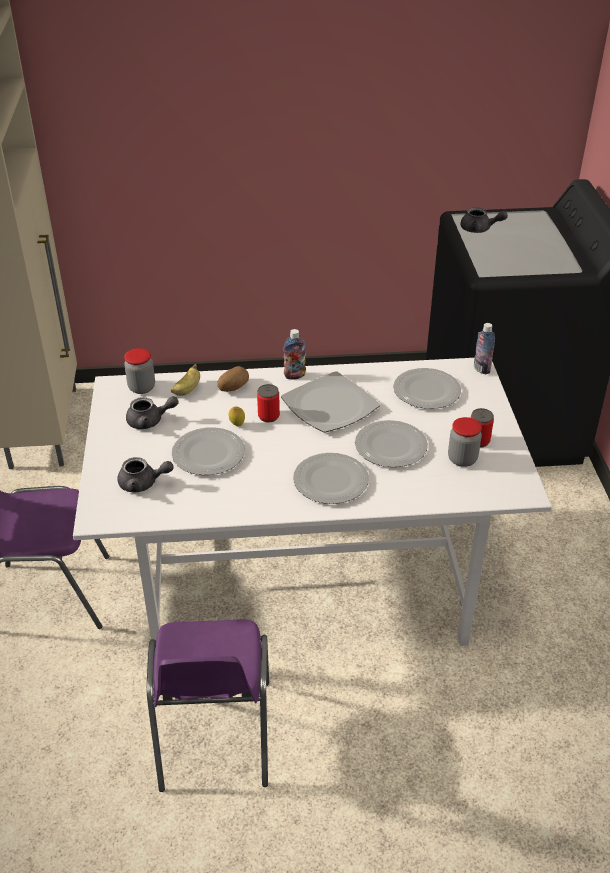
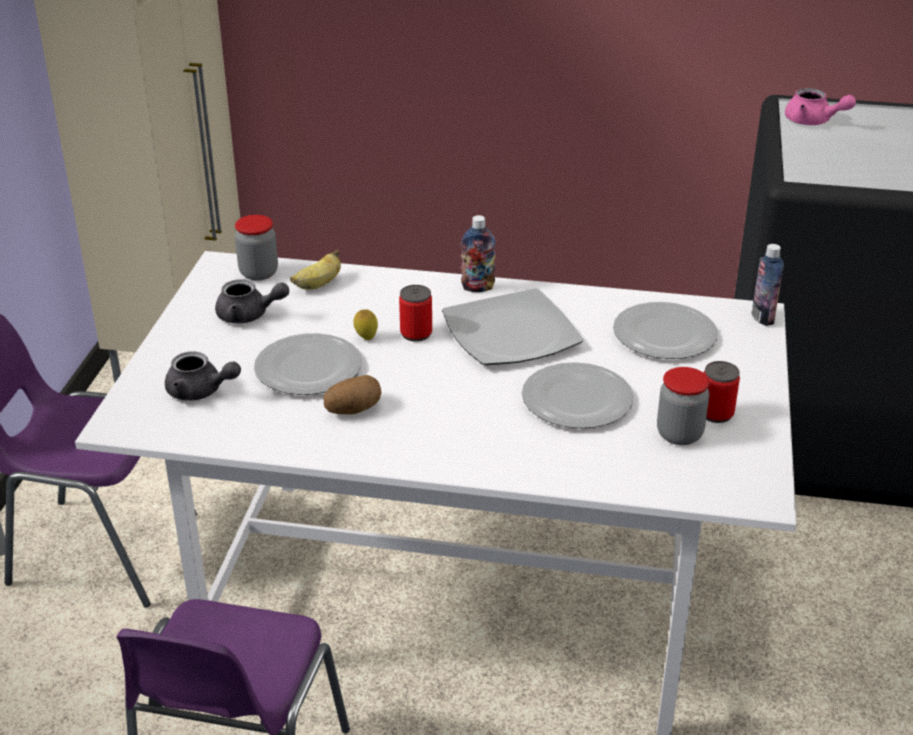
camera: 15 degrees right, 5 degrees down
potato [218,366,249,392] -> potato moved to [324,375,381,415]
plate [293,453,369,504] -> none
grey teapot [461,207,508,233] -> pink teapot [785,88,856,125]

